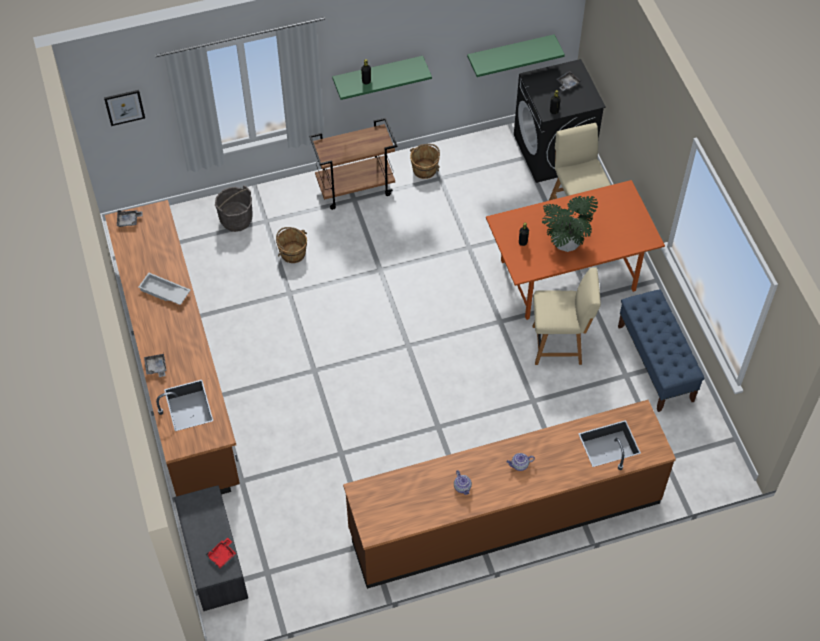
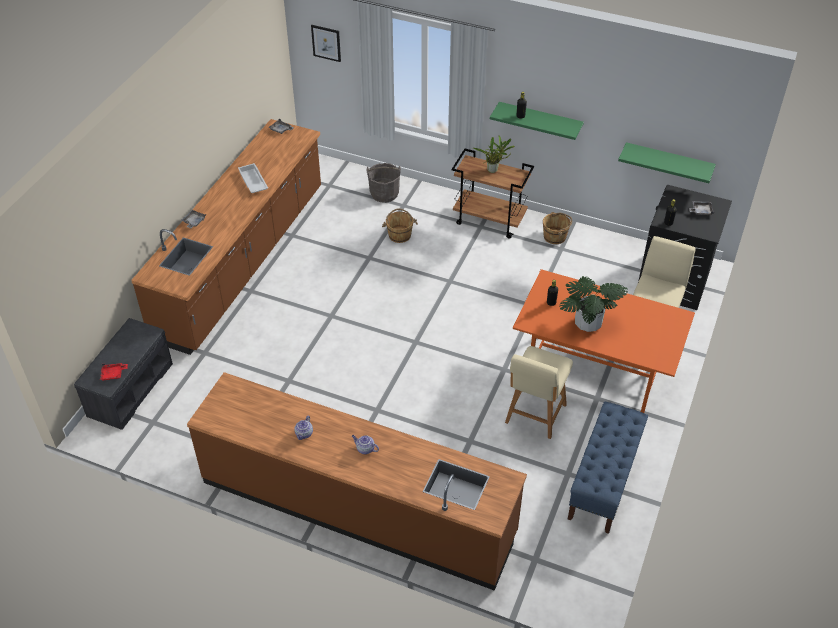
camera: 40 degrees right, 10 degrees down
beige chair [533,267,601,365] -> beige chair turned 75 degrees clockwise [505,346,573,439]
none -> potted plant [472,135,516,173]

